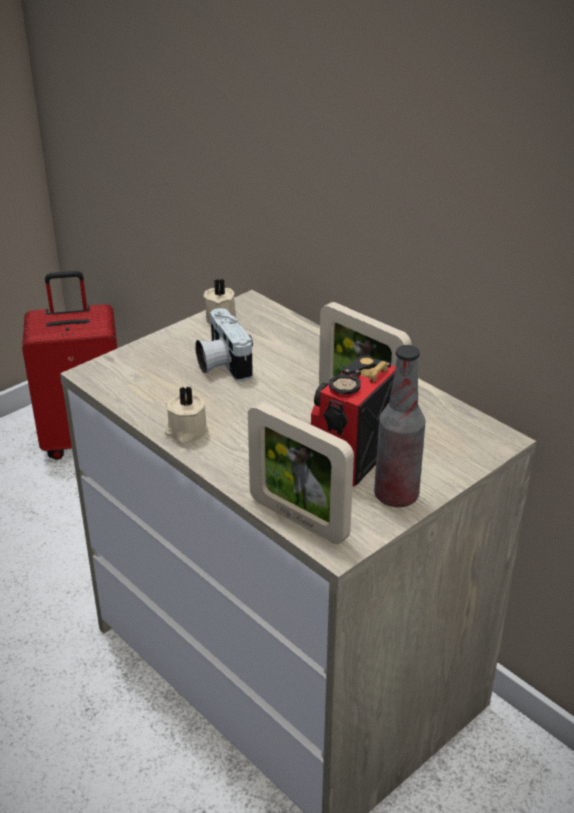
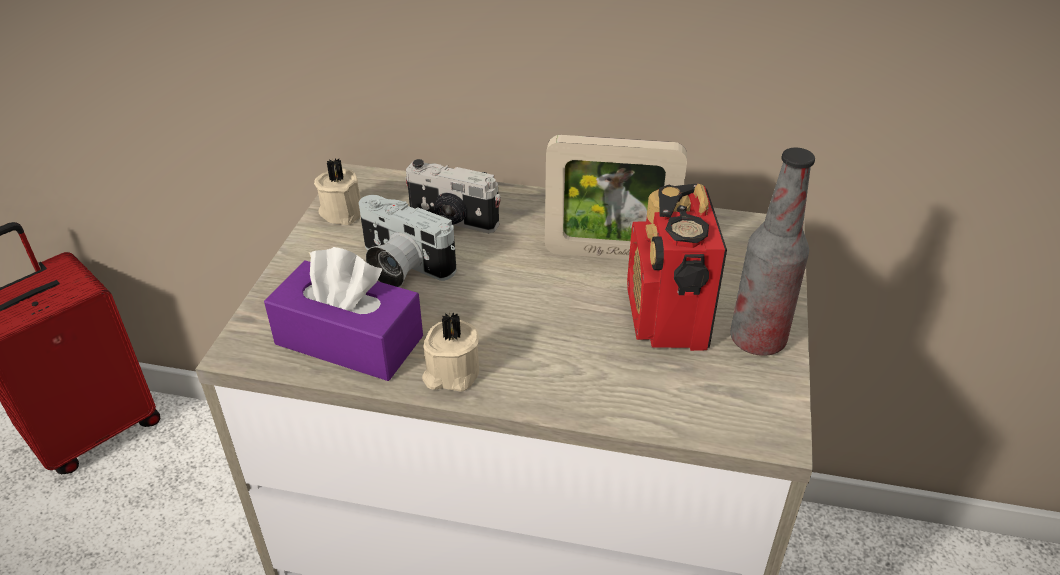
camera: 35 degrees left, 5 degrees up
picture frame [248,402,354,544] -> none
none -> purple tissue box [264,247,423,381]
none -> camera [405,159,501,233]

